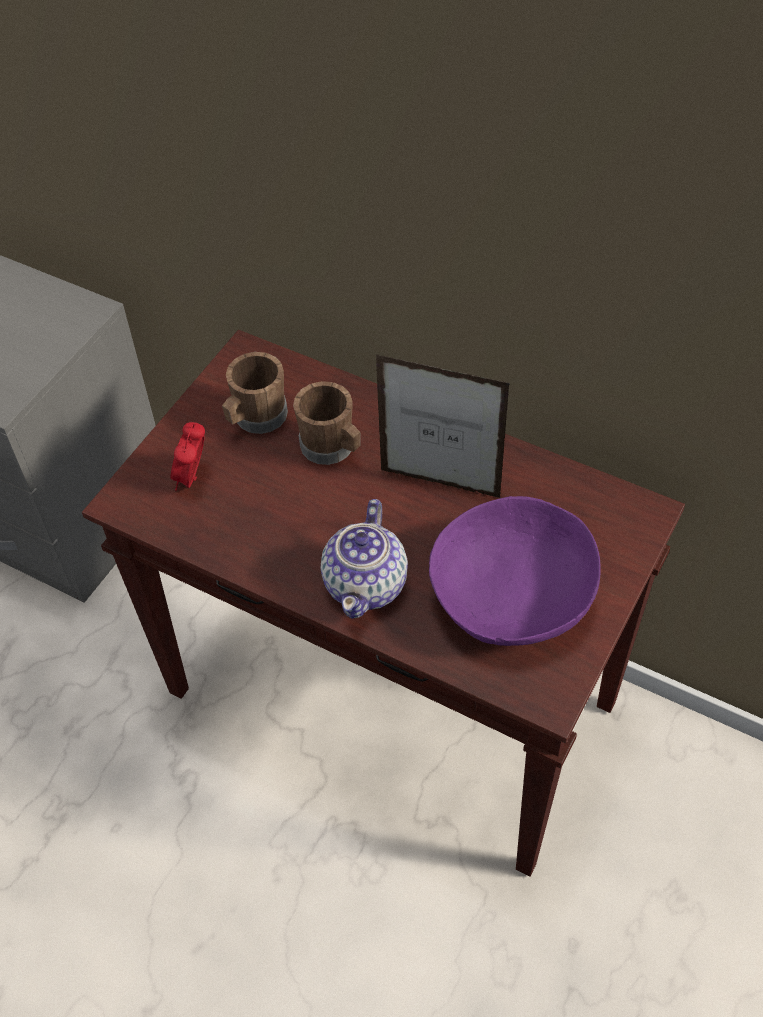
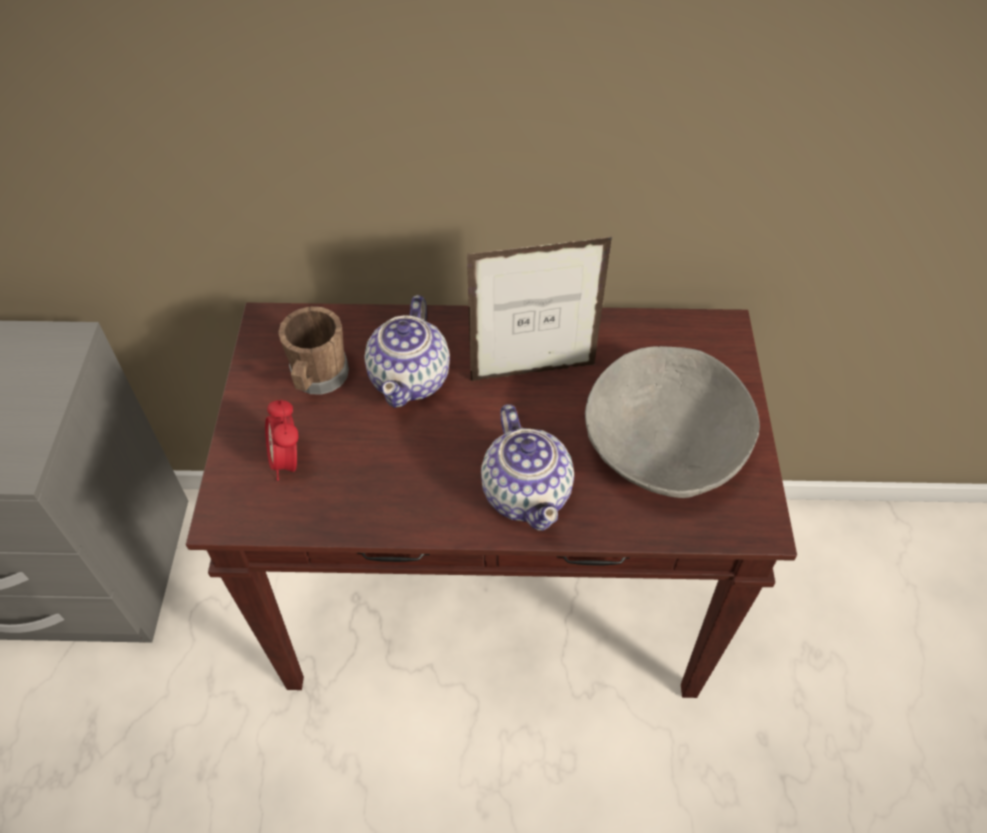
camera: 30 degrees left, 0 degrees up
brown mug [293,381,361,465] -> teapot [364,295,450,408]
purple bowl [429,496,601,646] -> grey bowl [585,346,760,498]

